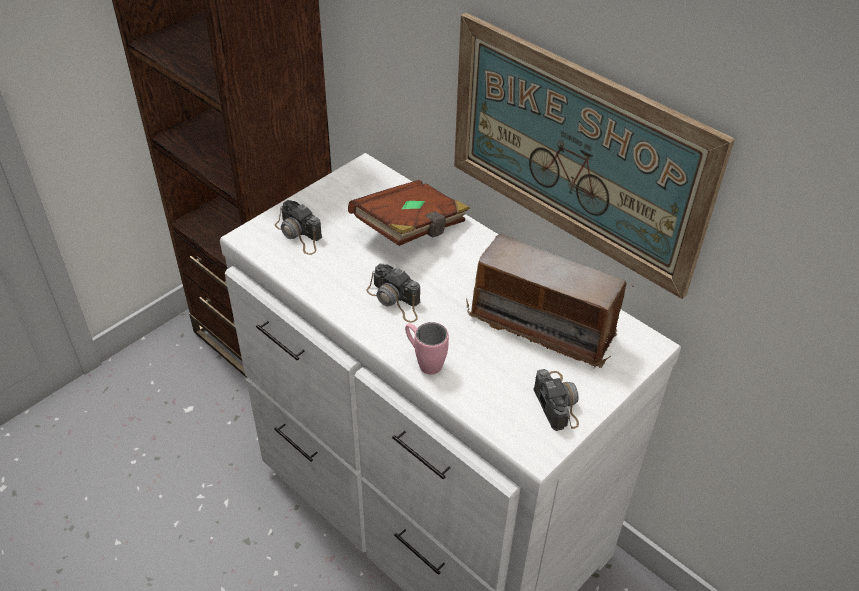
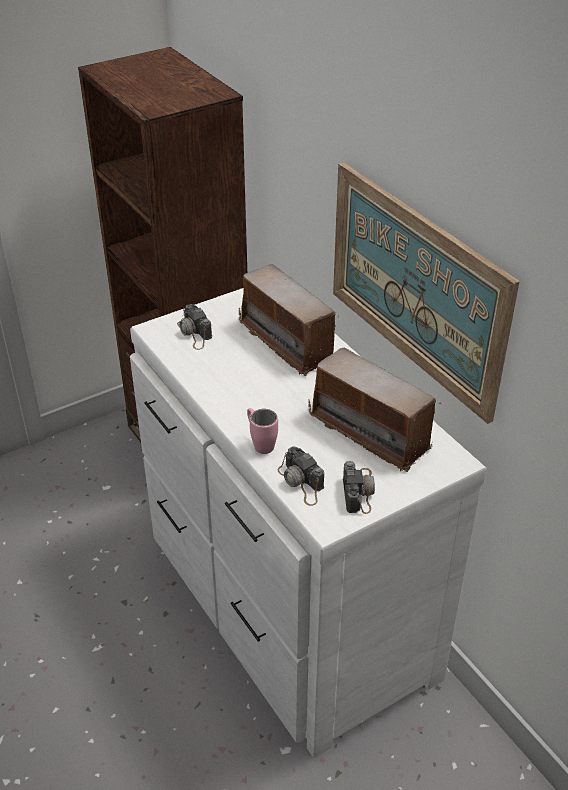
camera: 15 degrees right, 5 degrees down
brown book [348,180,470,246] -> radio [239,264,339,376]
camera [366,264,420,323] -> camera moved to [278,446,324,506]

